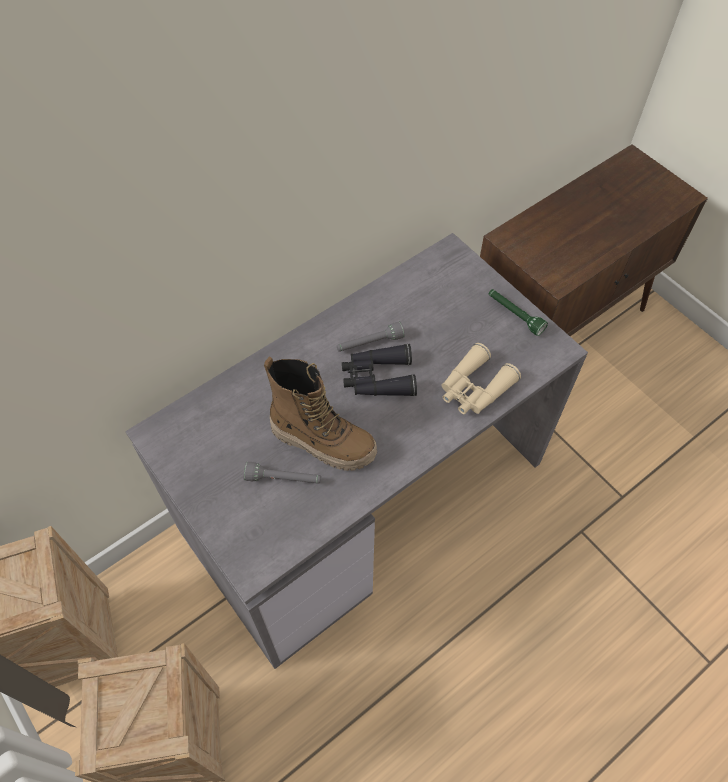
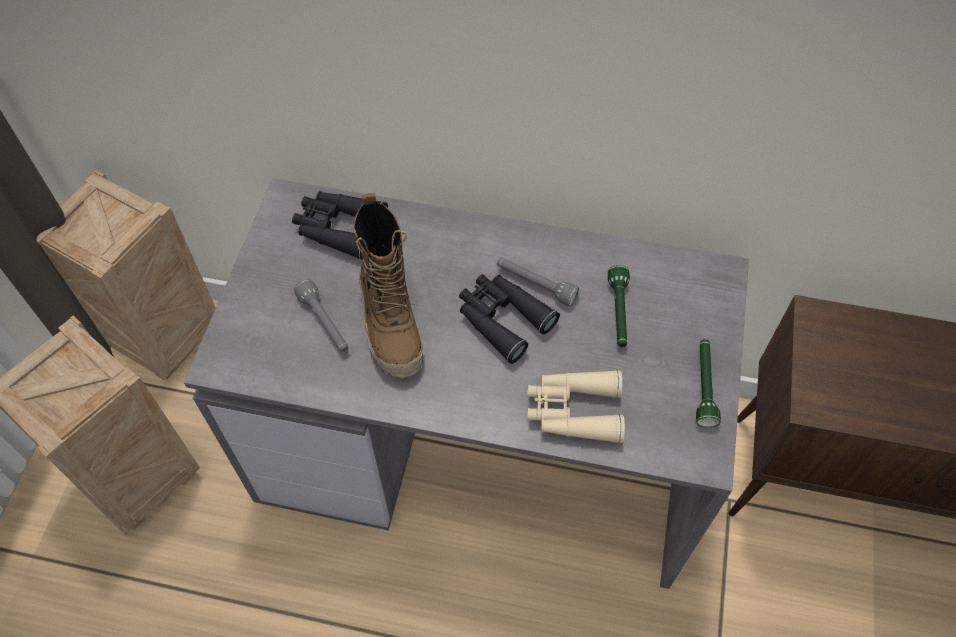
camera: 50 degrees right, 0 degrees up
none -> black binoculars [292,191,388,260]
none -> green flashlight [608,265,630,347]

